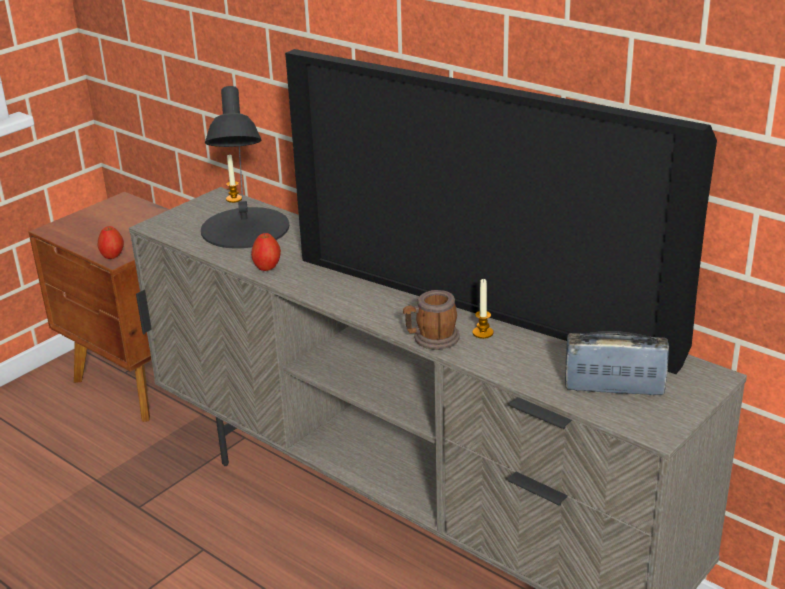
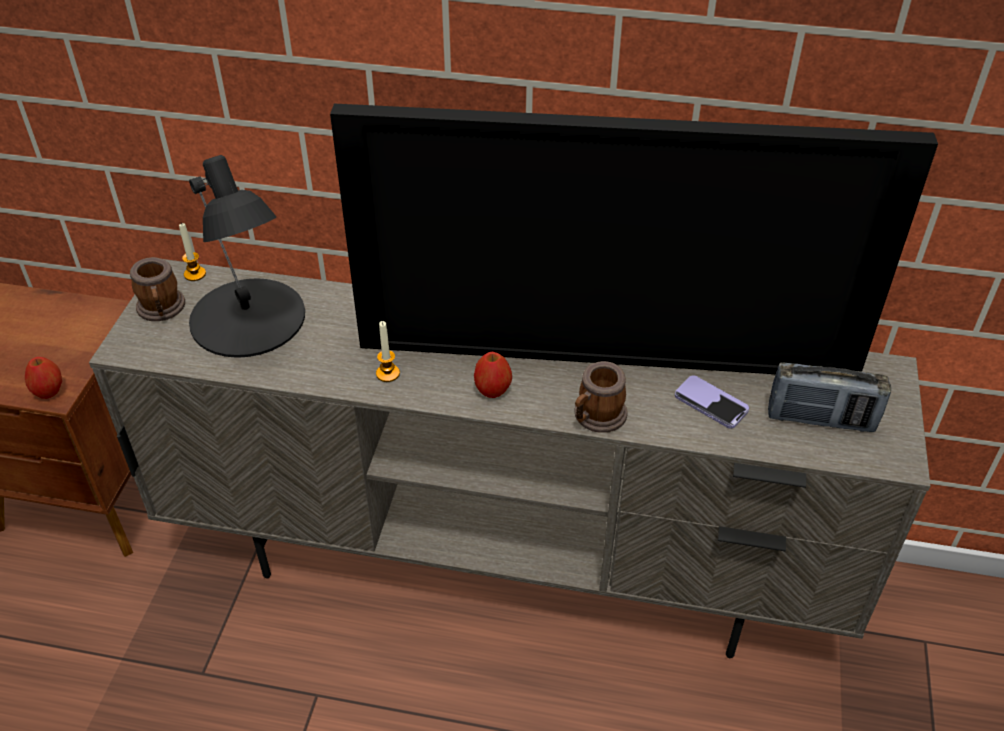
camera: 30 degrees left, 15 degrees up
apple [251,233,281,271] -> apple moved to [474,352,512,398]
candle [473,278,494,339] -> candle moved to [376,321,400,382]
radio [565,331,669,395] -> radio turned 150 degrees counterclockwise [768,362,891,432]
none -> mug [130,257,185,321]
none -> phone [675,375,749,429]

